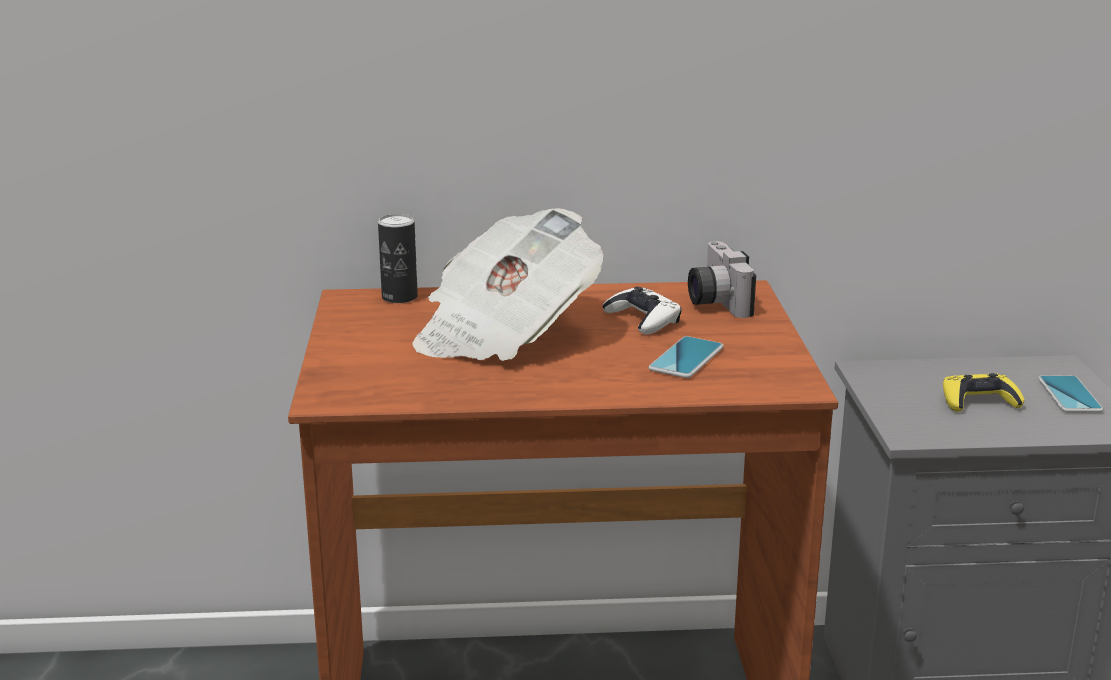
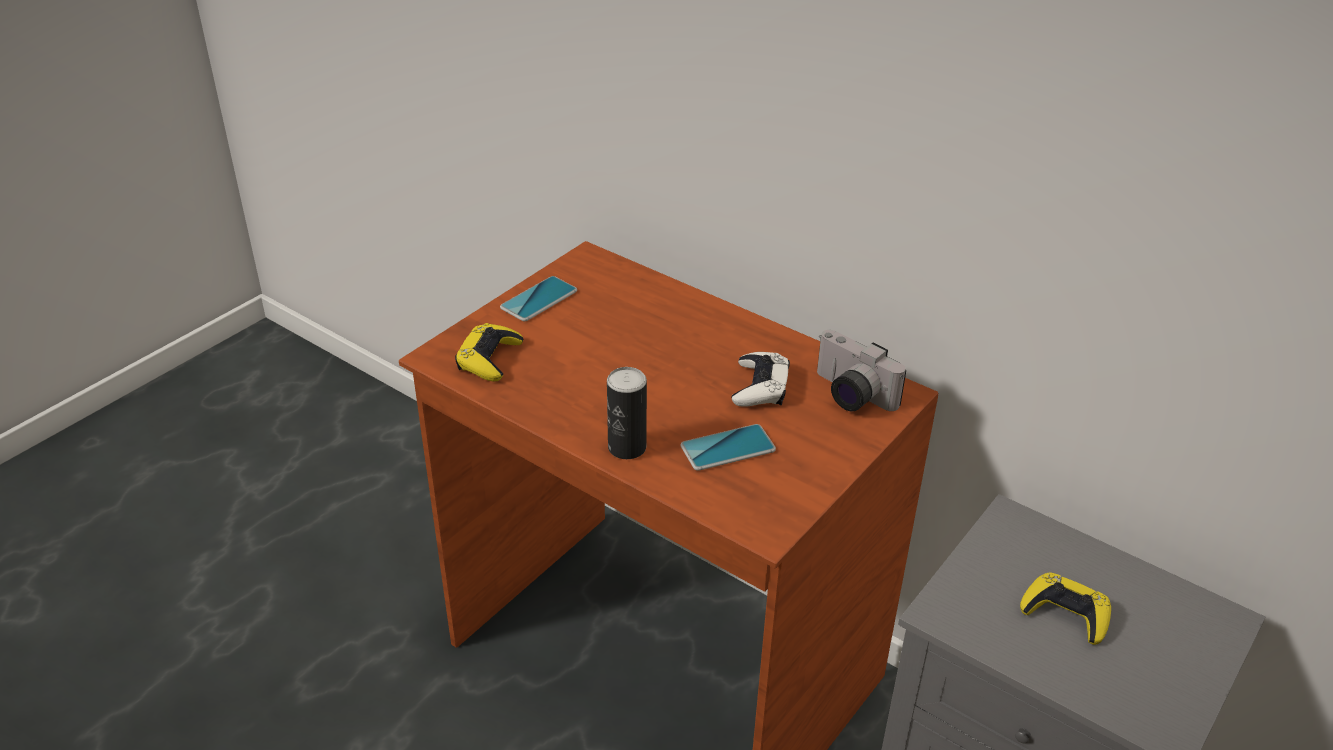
camera: 40 degrees right, 15 degrees up
can [378,214,418,303] -> can moved to [607,367,647,459]
newspaper [412,208,603,361] -> none
camera [688,241,756,318] -> camera turned 75 degrees counterclockwise [817,330,906,411]
phone [1038,376,1104,412] -> phone moved to [500,276,577,321]
none -> yellow game controller [455,323,523,382]

